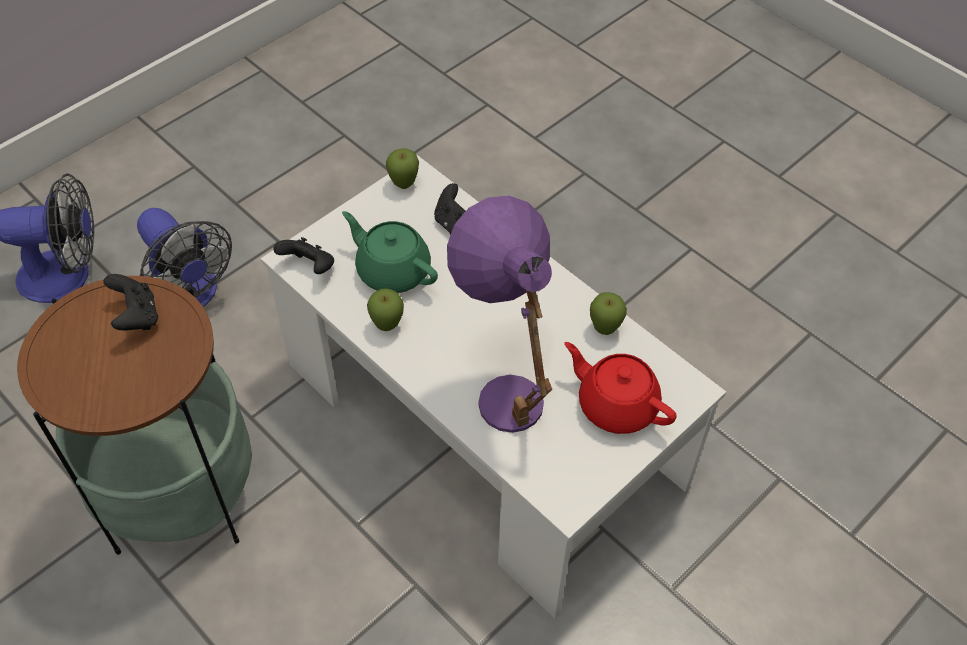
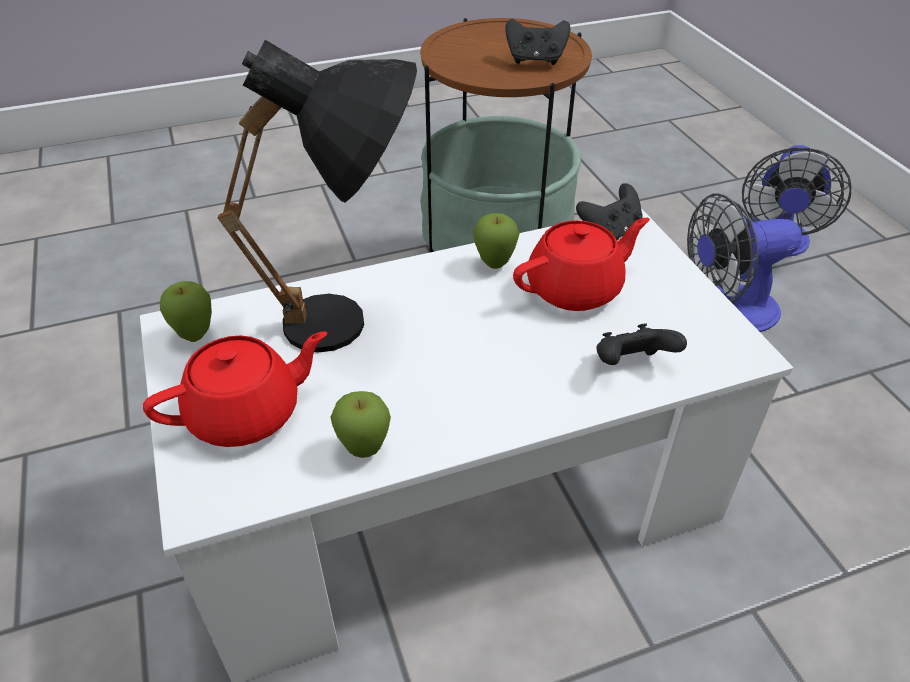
camera: 115 degrees right, 10 degrees down
green teapot [342,211,438,293] -> red teapot [513,218,650,311]
apple [386,149,419,189] -> apple moved to [160,281,212,342]
purple table lamp [447,195,552,433] -> black table lamp [217,40,417,353]

